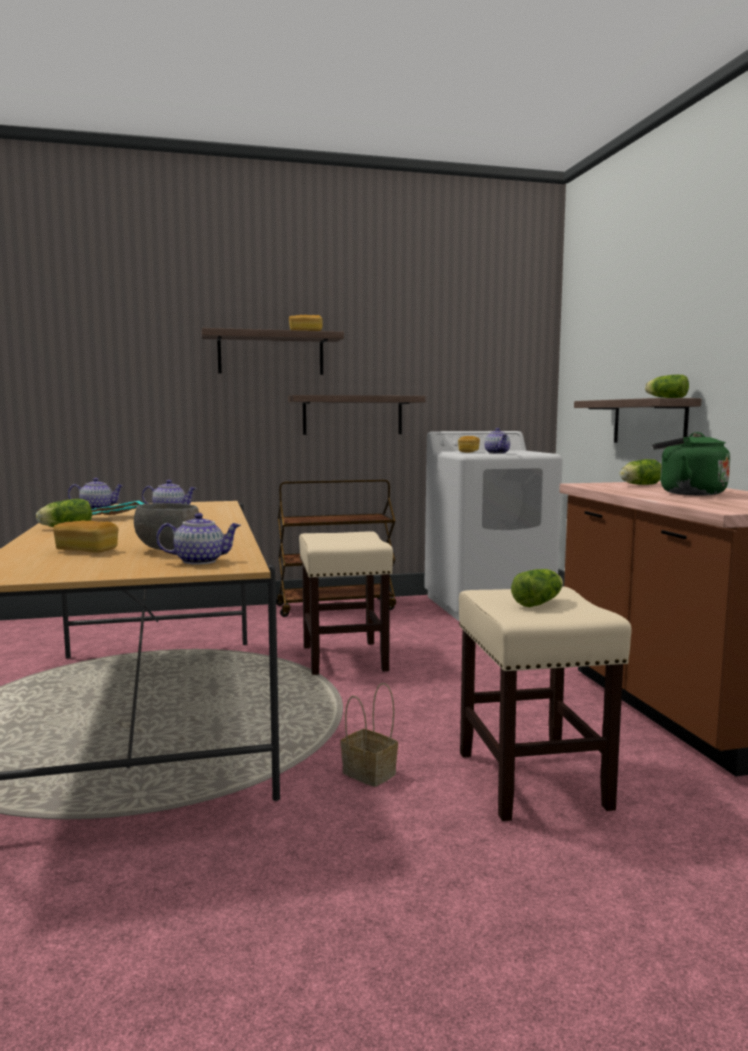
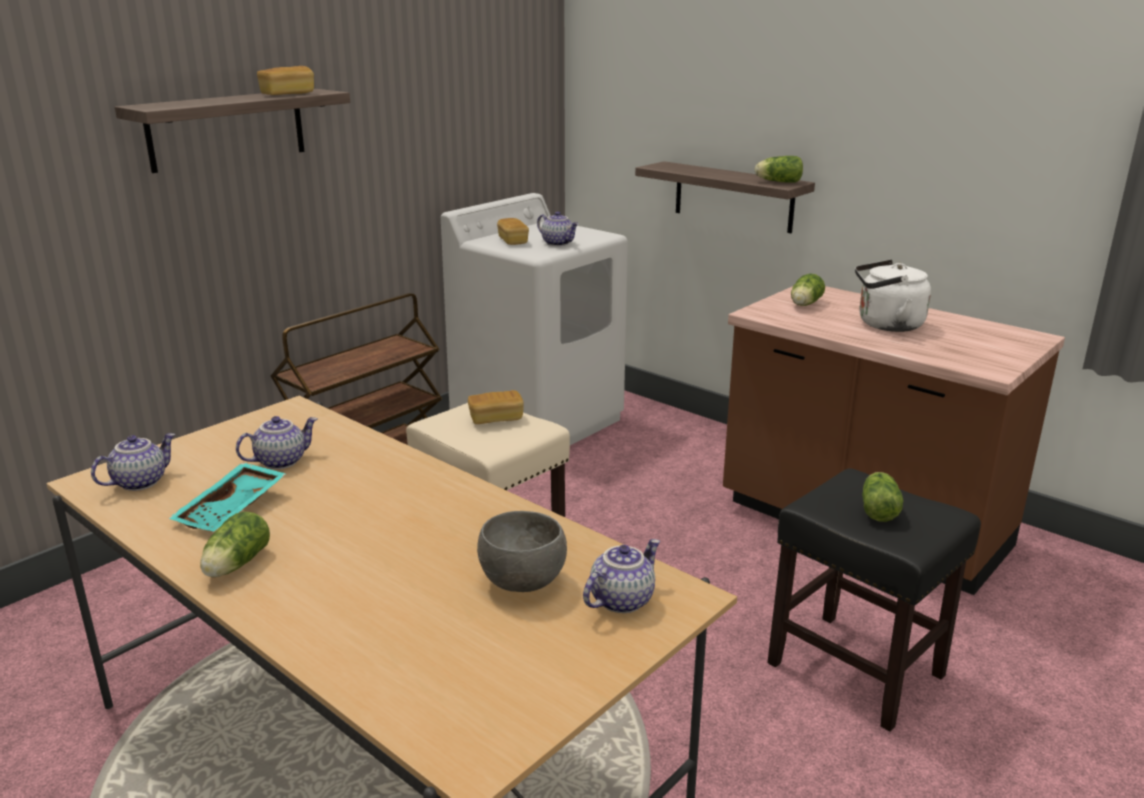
camera: 35 degrees left, 15 degrees up
bread [53,521,118,553] -> bread moved to [468,390,524,424]
shelf [288,395,426,435] -> none
basket [341,683,398,787] -> none
beige stool [459,587,632,821] -> black stool [767,468,981,732]
green kettle [652,432,730,495] -> white kettle [855,260,931,332]

